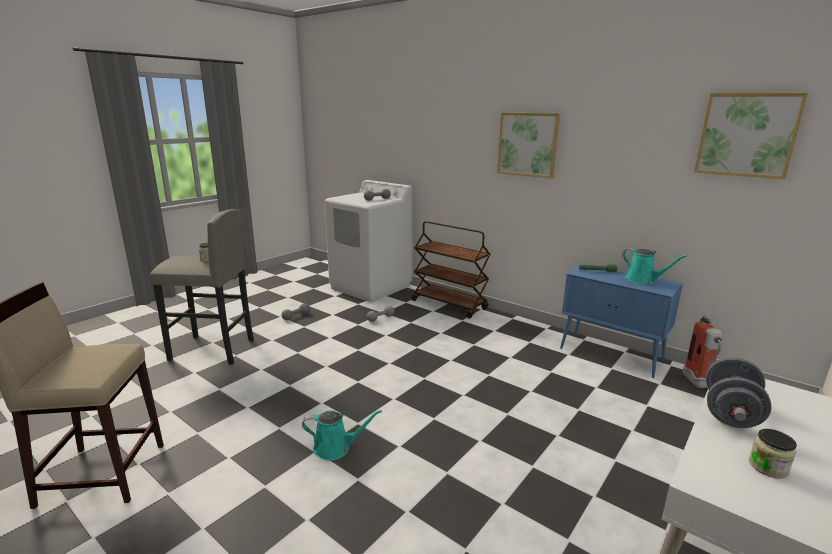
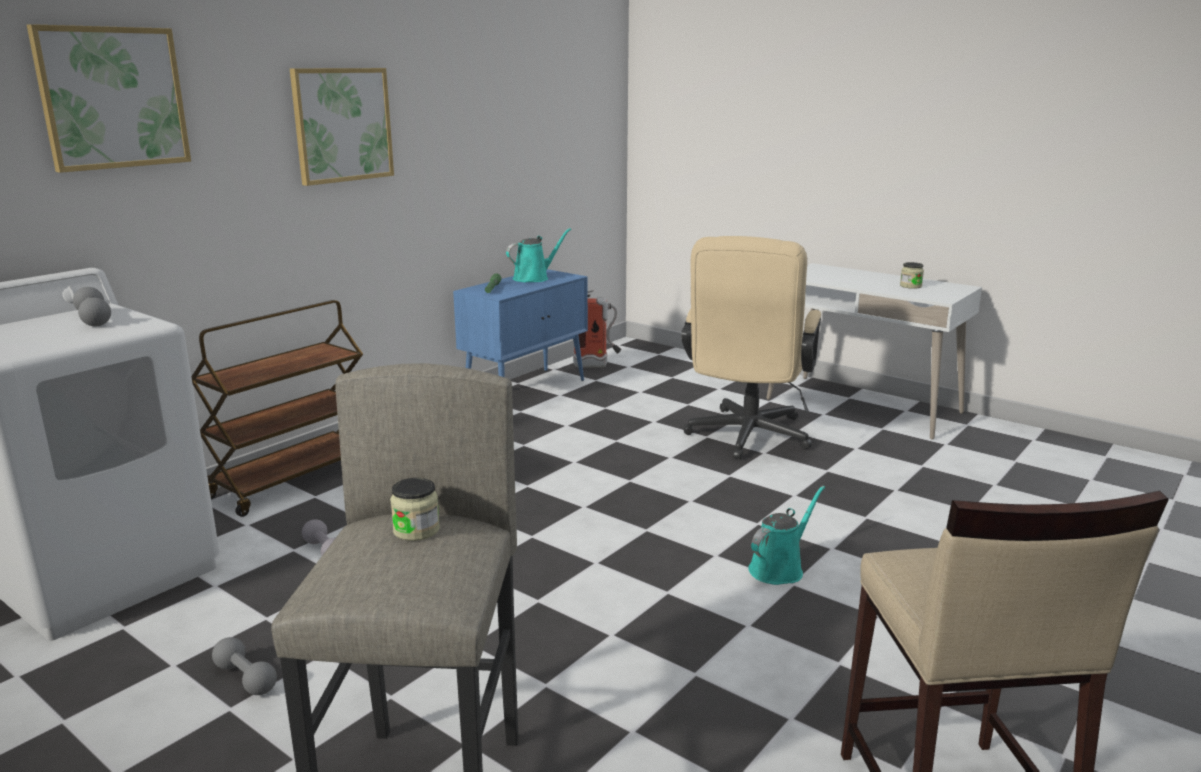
camera: 90 degrees left, 0 degrees up
turquoise watering can [302,410,382,461] -> turquoise watering can turned 45 degrees clockwise [748,486,825,585]
picture [694,93,808,179] -> picture moved to [27,24,191,173]
grey dumbbell [706,357,772,428] -> none
none -> beige office chair [681,236,821,460]

